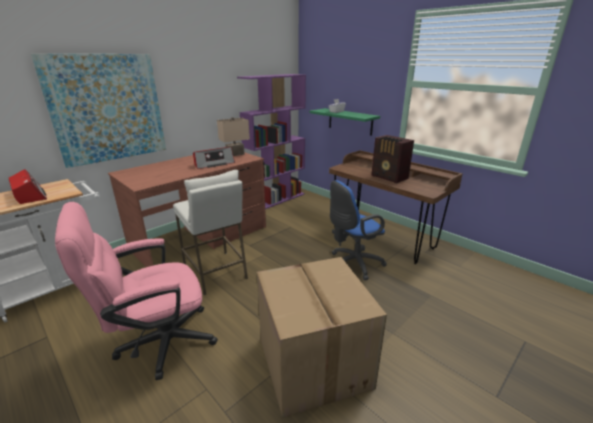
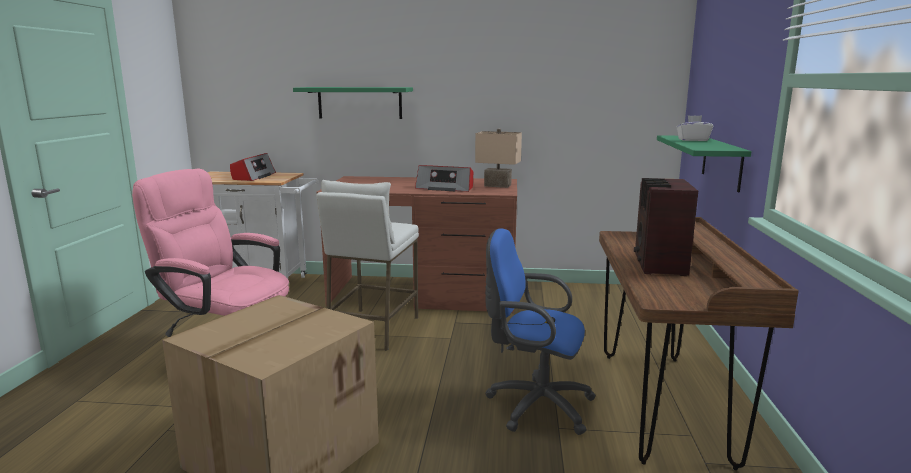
camera: 50 degrees right, 10 degrees down
picture [31,54,166,168] -> green shelf [293,87,413,119]
purple bookcase [237,74,306,209] -> none

